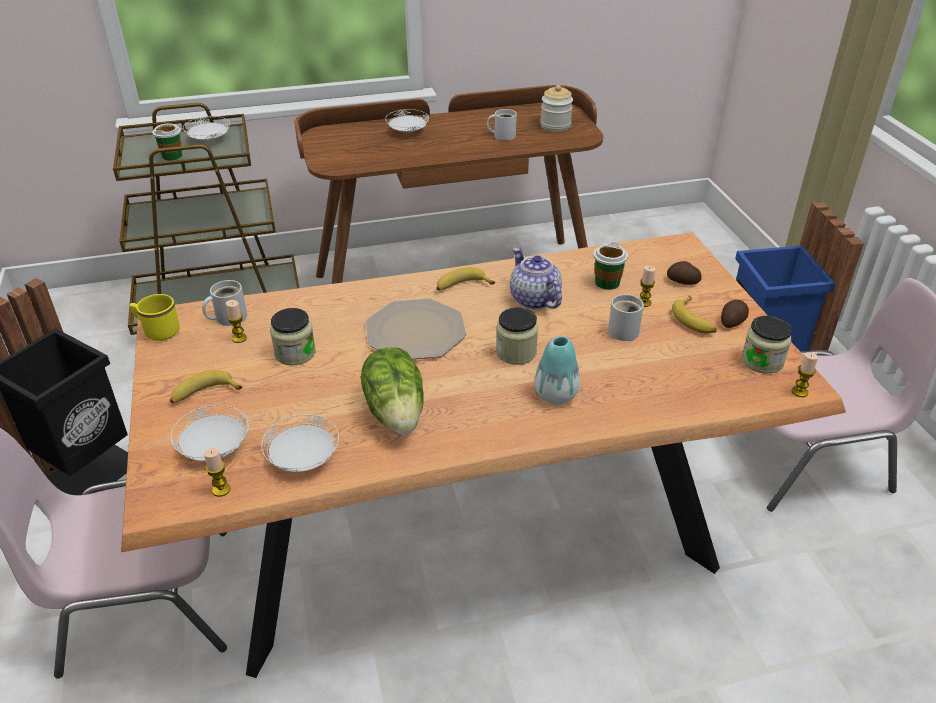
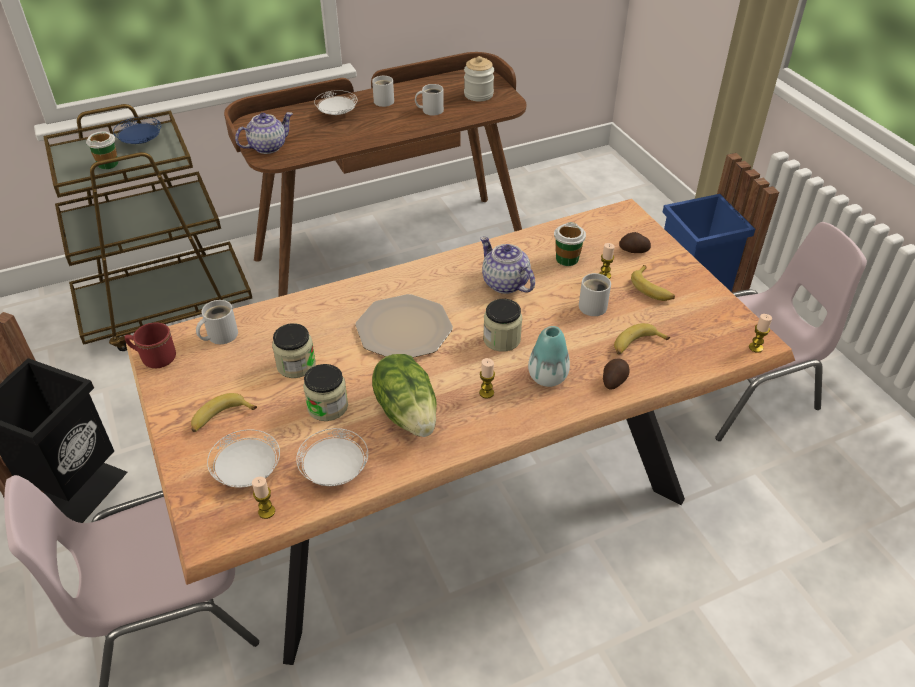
camera: 10 degrees left, 5 degrees up
yellow mug [130,294,180,341] -> red mug [125,322,176,368]
white plate [183,116,230,140] -> blue plate [113,117,161,144]
candle [226,300,247,343] -> candle moved to [479,358,495,398]
banana [437,267,495,291] -> banana moved to [614,323,670,354]
potato [721,300,749,328] -> potato moved to [603,359,630,390]
jar [742,316,792,374] -> jar moved to [303,364,348,421]
none -> teapot [235,112,293,154]
none -> white mug [372,76,394,107]

